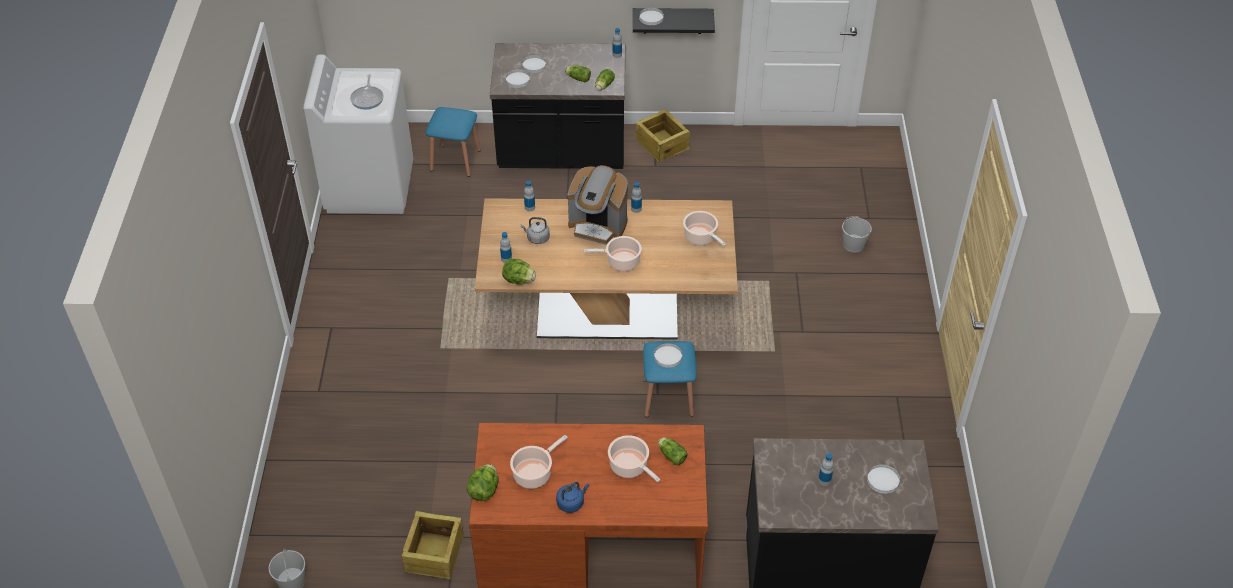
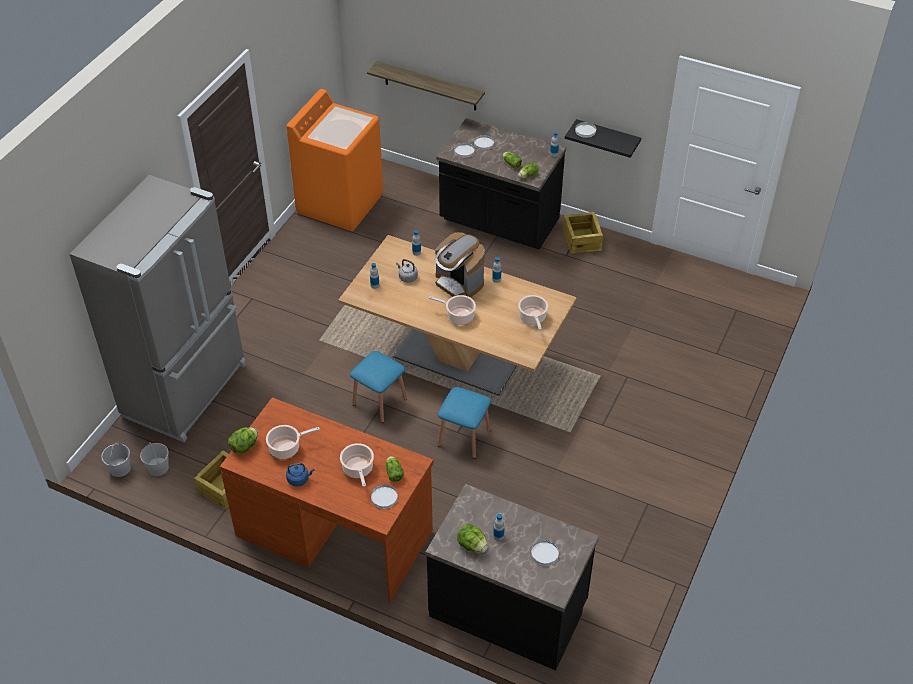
camera: 25 degrees right, 0 degrees up
white washing machine [303,55,413,214] -> orange washing machine [287,89,383,231]
frying pan [350,74,384,109] -> none
blue stool [426,107,481,177] -> blue stool moved to [350,351,407,423]
lettuce [502,258,536,285] -> lettuce moved to [457,523,488,553]
white plate [654,343,682,368] -> white plate moved to [371,485,398,509]
white bucket [842,216,872,252] -> white bucket moved to [140,442,169,476]
none -> grey fridge [70,175,247,442]
none -> shelf [367,61,485,110]

